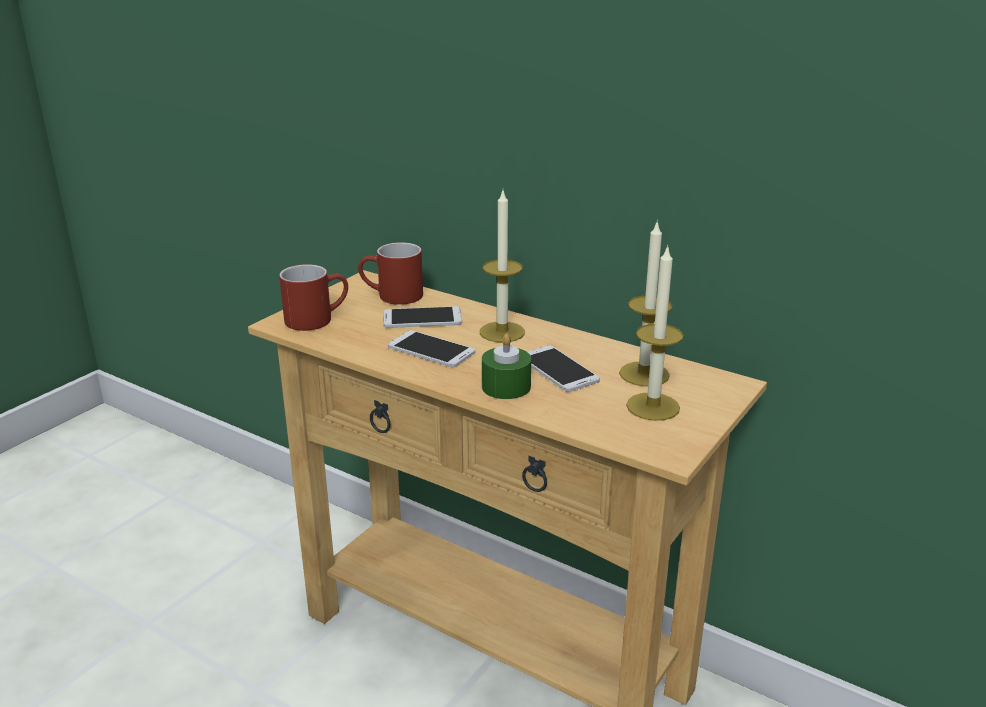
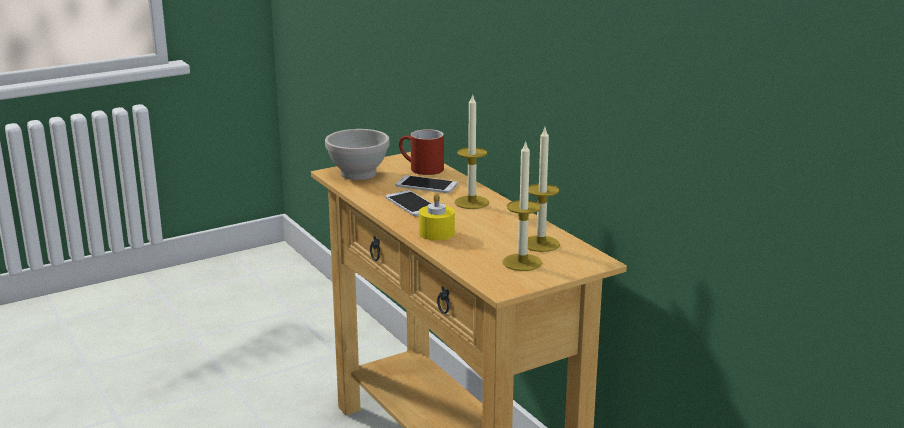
camera: 25 degrees right, 5 degrees down
red mug [279,264,348,331] -> white bowl [325,129,390,180]
green candle [482,333,531,399] -> yellow candle [419,193,455,241]
phone [528,345,600,392] -> none

